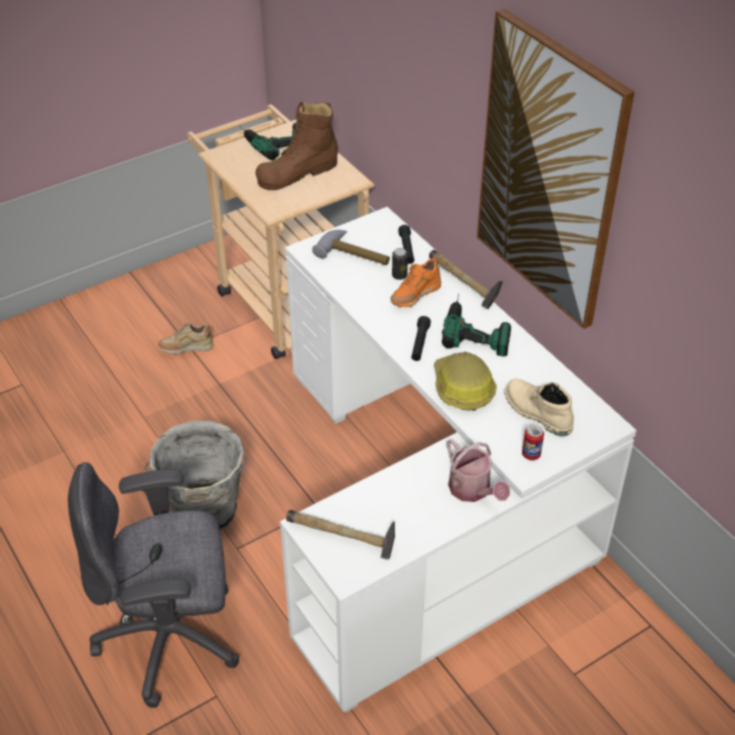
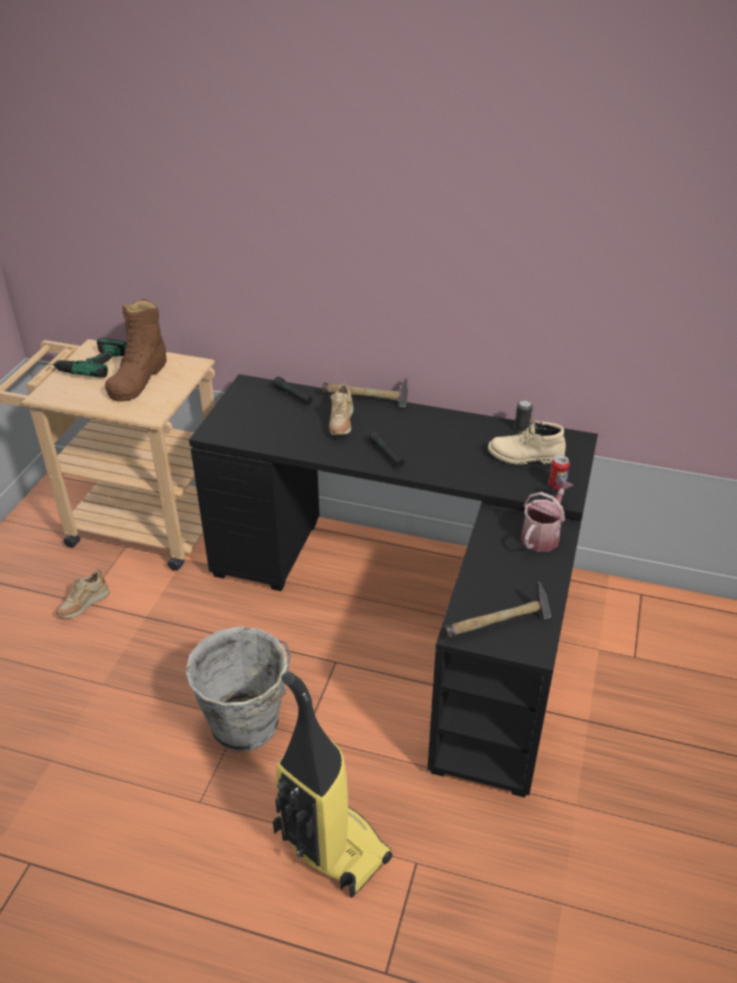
camera: 40 degrees left, 5 degrees down
grey office chair [68,462,240,708] -> vacuum cleaner [273,671,392,898]
white desk [280,207,636,713] -> black desk [189,374,598,798]
hammer [312,230,390,265] -> none
orange shoe [391,257,441,307] -> beige shoe [329,383,353,435]
can [392,248,408,280] -> can moved to [515,400,533,432]
hard hat [434,351,497,411] -> none
power drill [442,294,511,357] -> none
watering can [447,439,510,502] -> watering can turned 75 degrees counterclockwise [520,479,573,552]
picture [477,8,635,329] -> none

